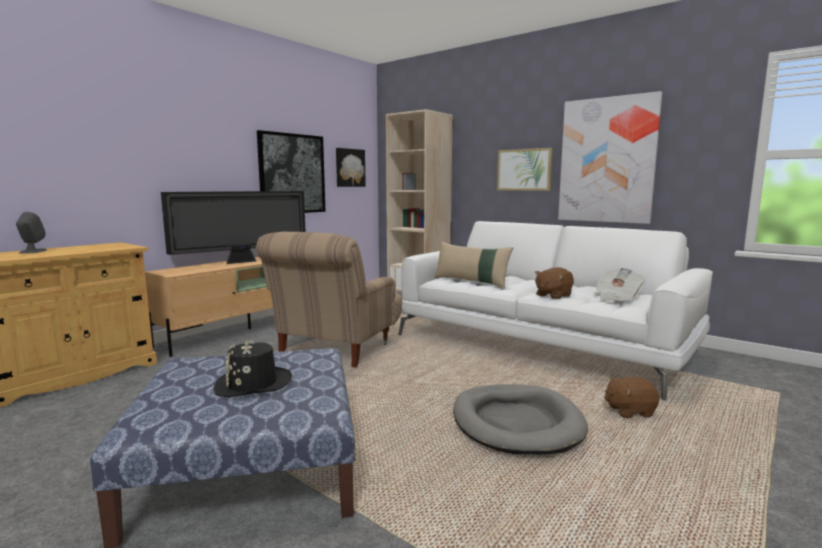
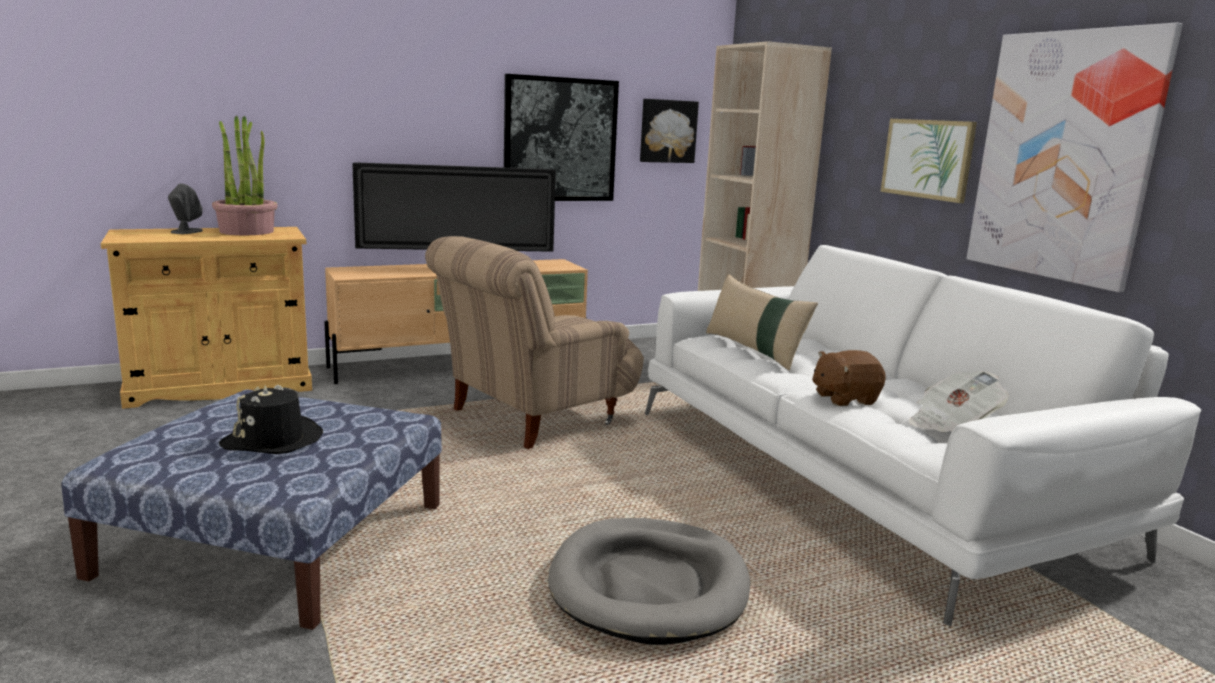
camera: 25 degrees right, 5 degrees up
brown plush toy [604,376,660,418] -> none
none -> potted plant [212,115,278,235]

